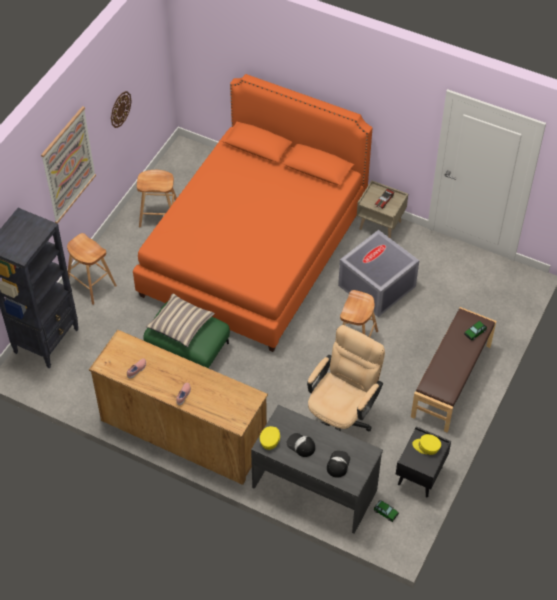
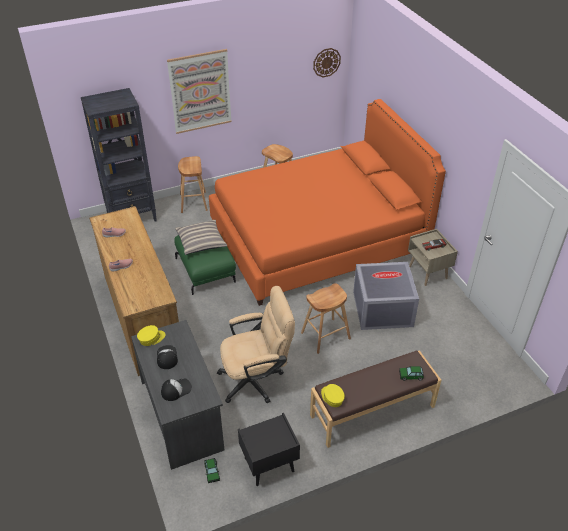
camera: 40 degrees right, 10 degrees down
wall clock [111,91,132,128] -> wall clock moved to [313,48,341,77]
yellow cap [412,434,441,455] -> yellow cap moved to [321,384,345,407]

